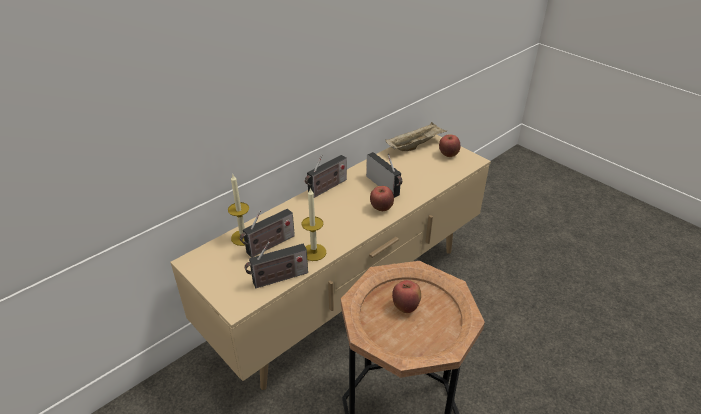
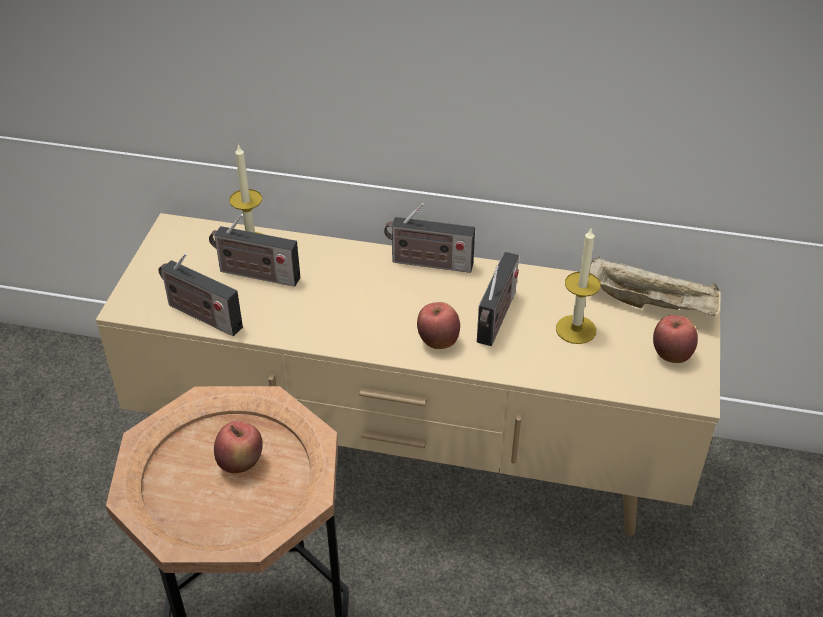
camera: 55 degrees right, 5 degrees up
candle [302,187,326,261] -> candle moved to [556,229,601,344]

